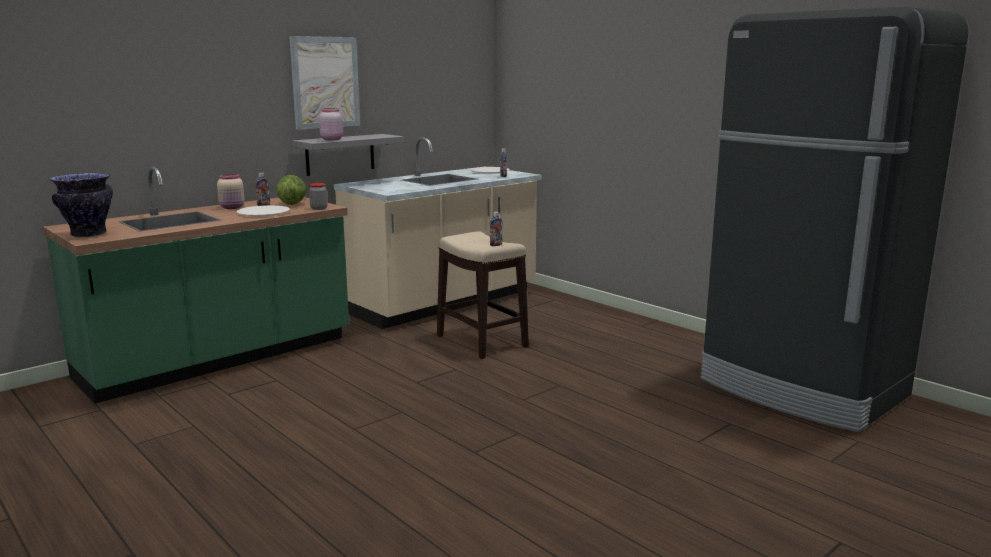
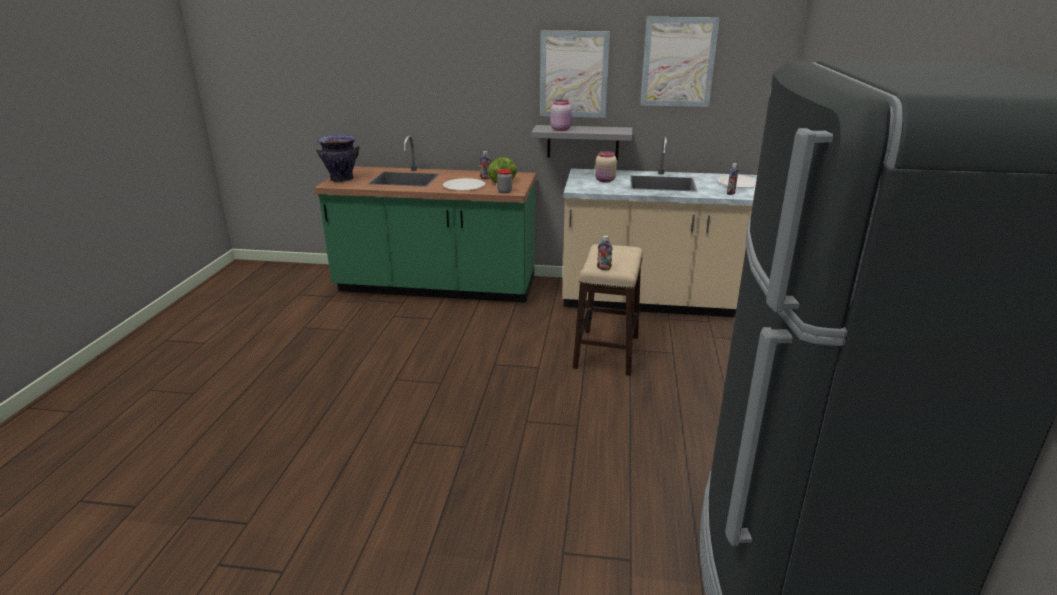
camera: 50 degrees right, 10 degrees up
beige jar [217,174,245,209] -> beige jar moved to [595,151,617,182]
none -> picture [640,17,720,107]

